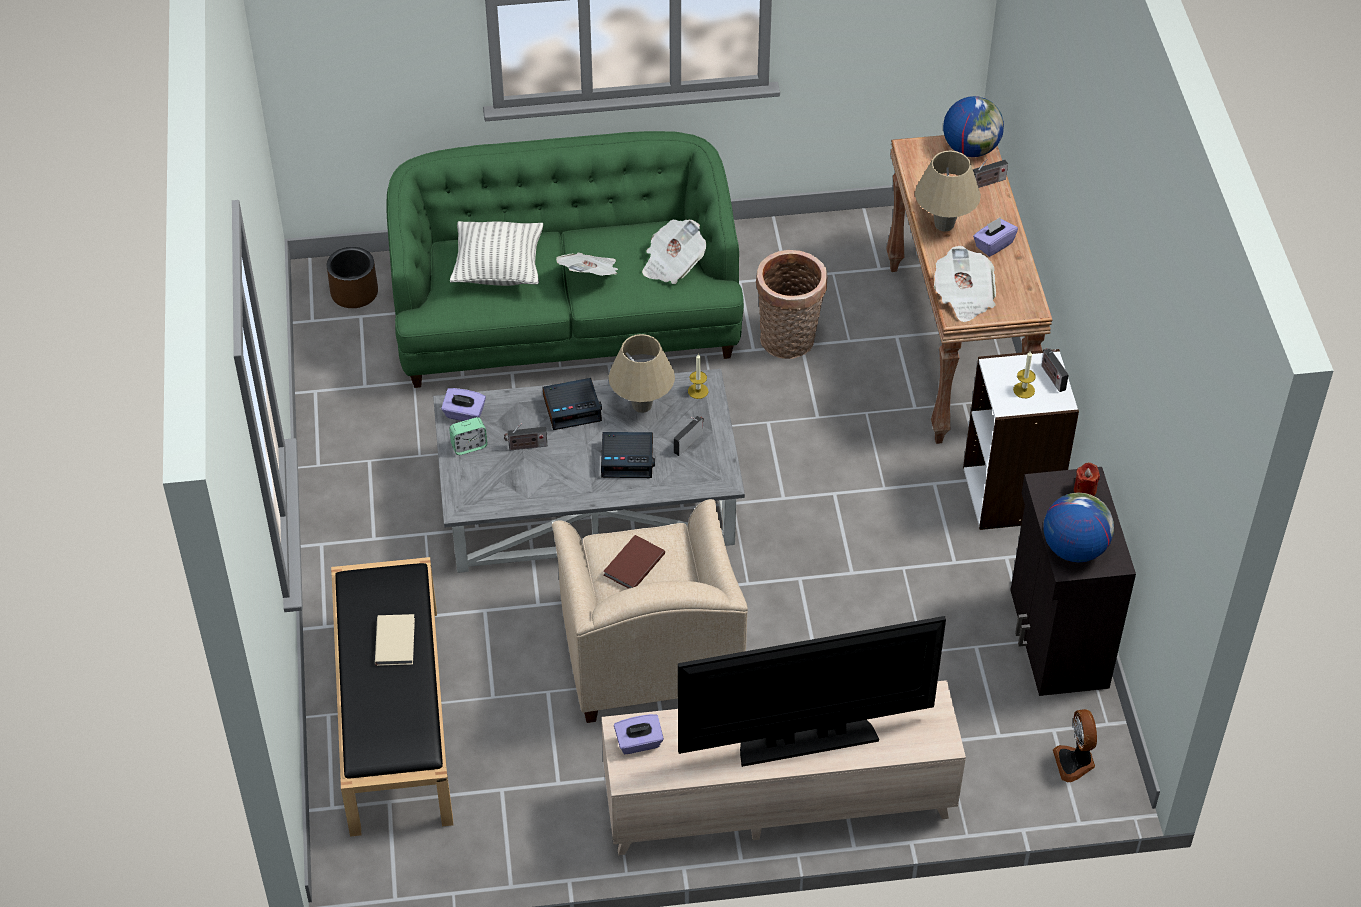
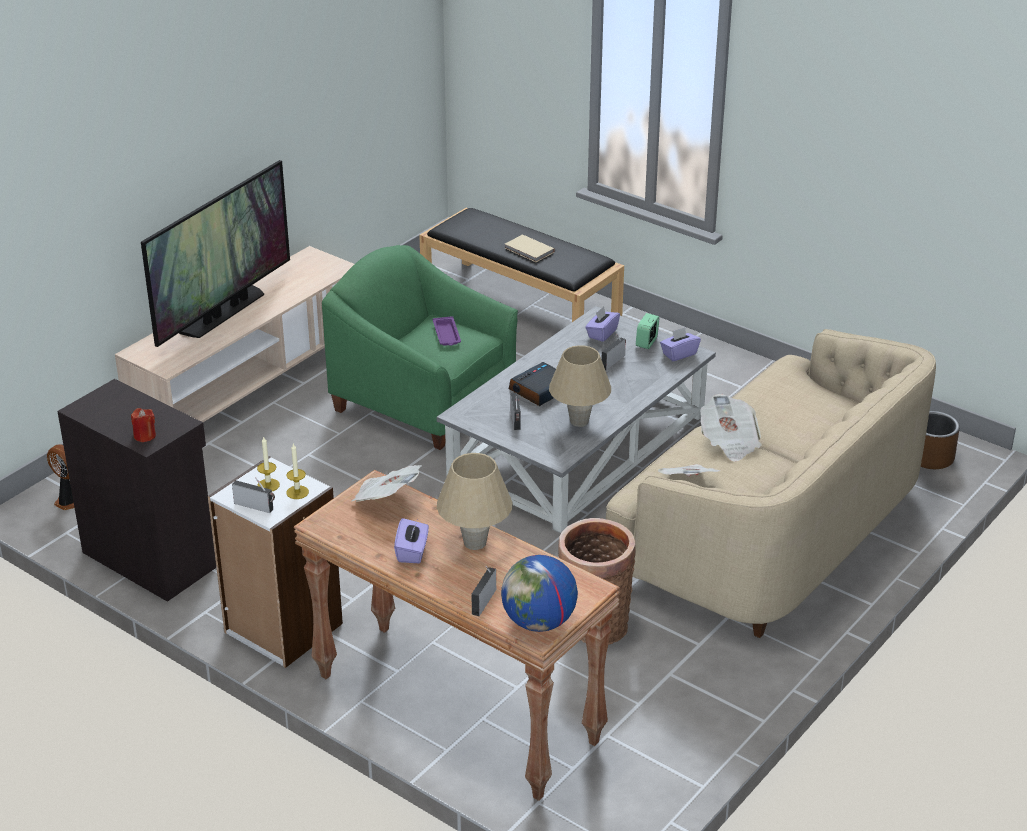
camera: 135 degrees right, 15 degrees down
green sofa [386,131,744,388] -> beige sofa [606,329,936,638]
pillow [450,221,543,286] -> none
alarm clock [543,378,602,430] -> none
beige armchair [552,499,748,723] -> green armchair [322,245,518,450]
brown book [603,535,665,589] -> purple tray [433,316,461,346]
purple tissue box [614,714,664,754] -> purple tissue box moved to [585,307,620,342]
candle [688,353,708,399] -> candle moved to [286,444,309,499]
globe [1044,492,1114,563] -> none

